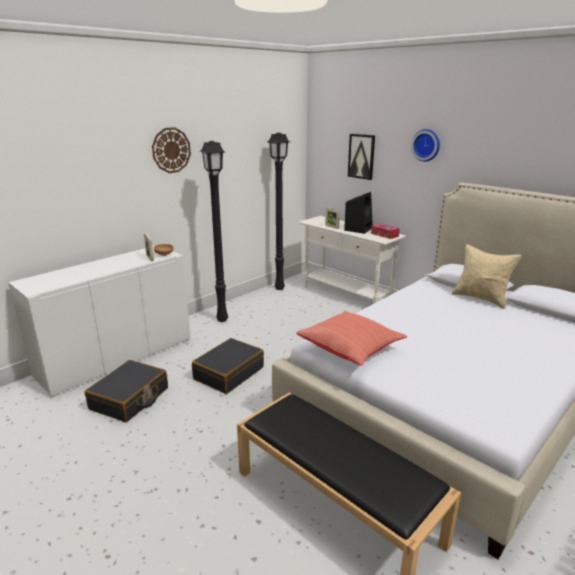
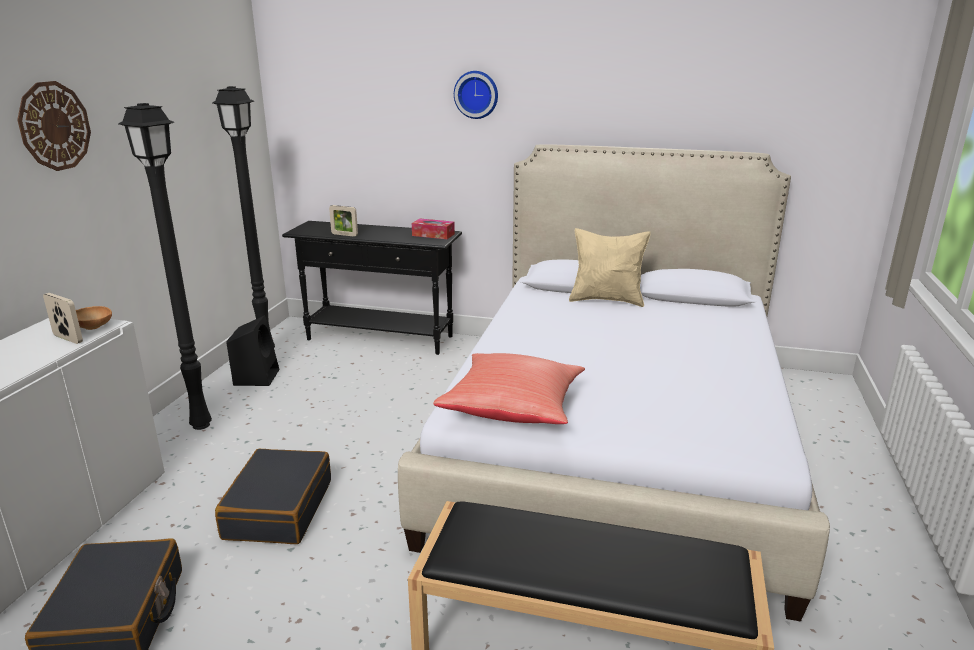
camera: 30 degrees left, 0 degrees up
white console table [299,216,406,304] -> black console table [282,221,462,355]
black speaker [344,192,373,234] -> black speaker moved to [226,315,279,386]
picture [348,134,375,180] -> none

